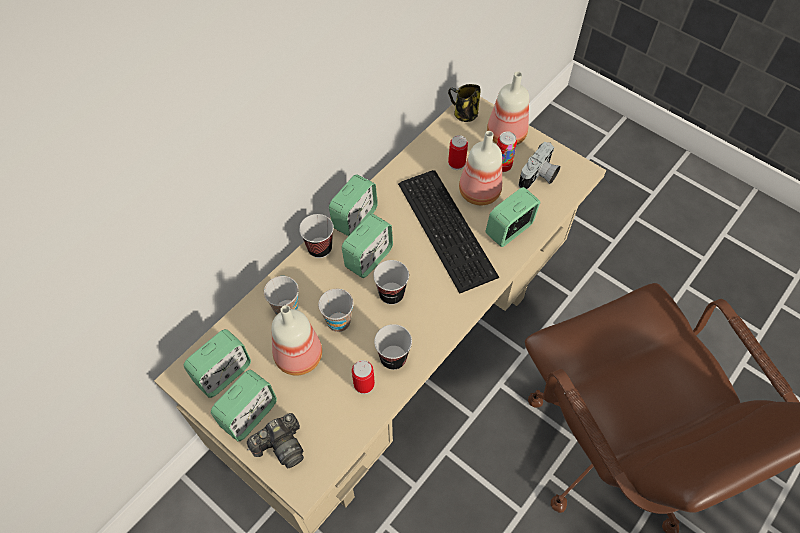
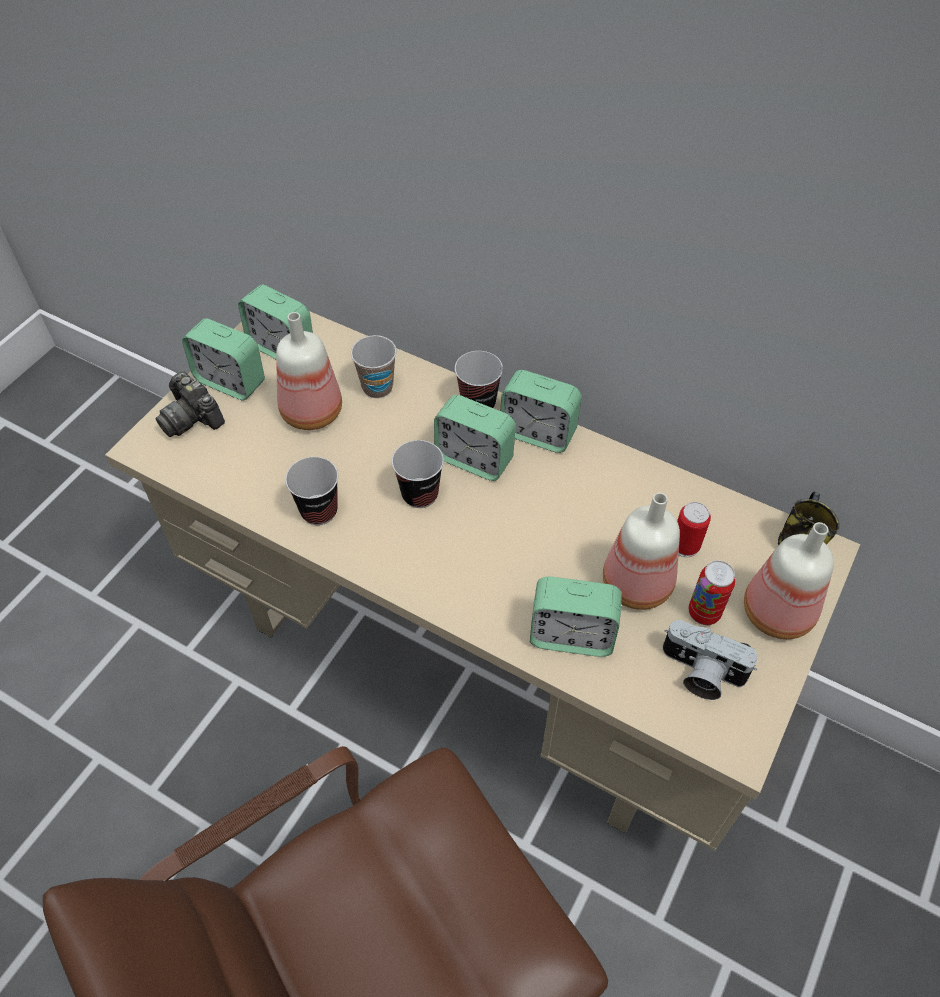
camera: 80 degrees right, 5 degrees down
cup [318,288,354,332] -> none
can [352,360,375,394] -> none
keyboard [398,170,499,294] -> none
alarm clock [485,187,540,247] -> alarm clock turned 150 degrees clockwise [530,576,622,657]

